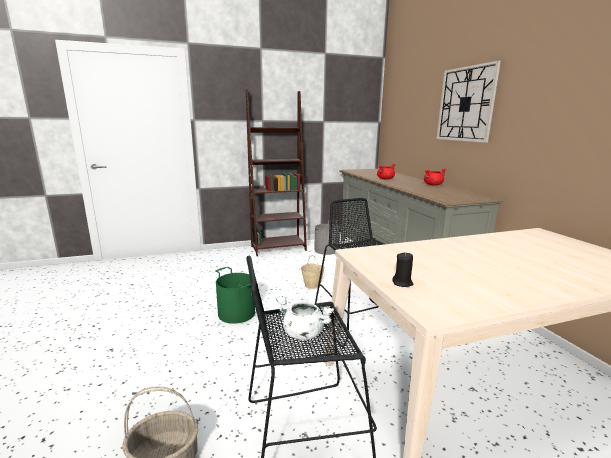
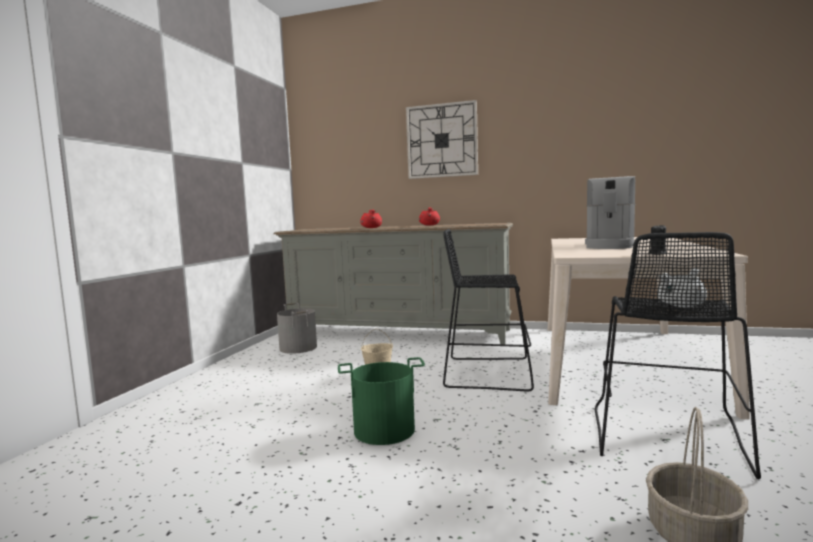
camera: 55 degrees left, 10 degrees down
brown bookcase [246,89,307,256] -> none
none -> coffee machine [585,176,635,249]

